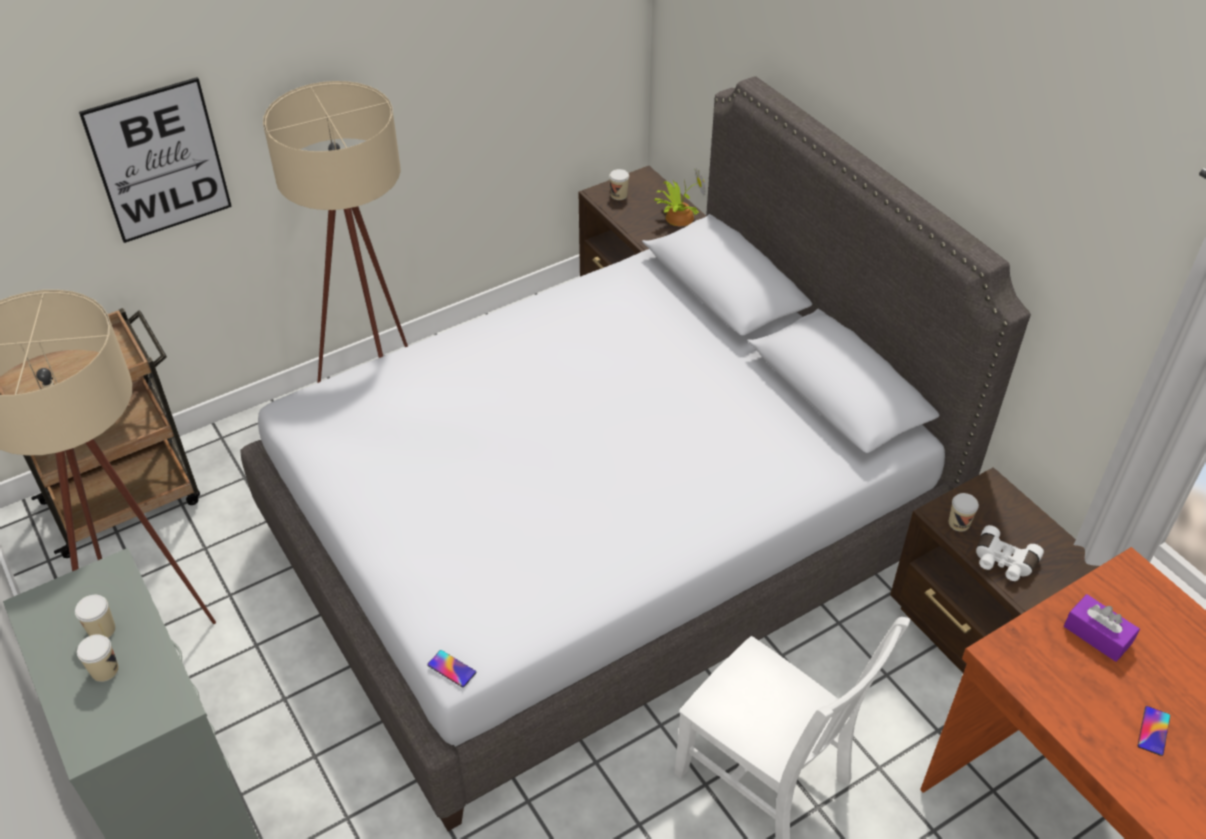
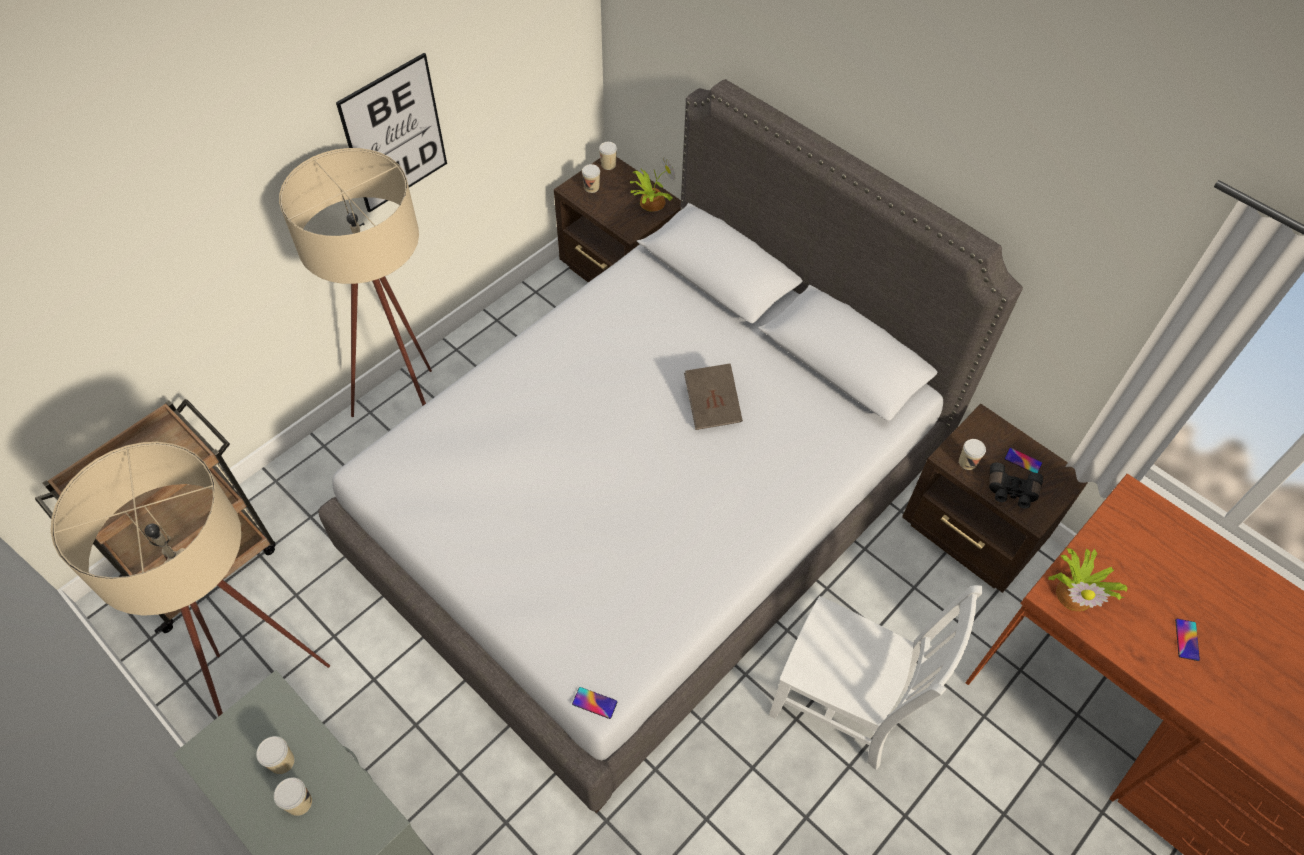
camera: 15 degrees left, 10 degrees up
picture [79,77,232,243] -> picture moved to [336,53,447,213]
white binoculars [976,525,1044,581] -> black binoculars [989,463,1043,508]
purple tissue box [1064,594,1140,662] -> none
none -> cup [599,142,617,170]
none -> brown book [684,364,743,430]
none -> phone [1004,448,1043,473]
none -> potted plant [1048,547,1127,611]

